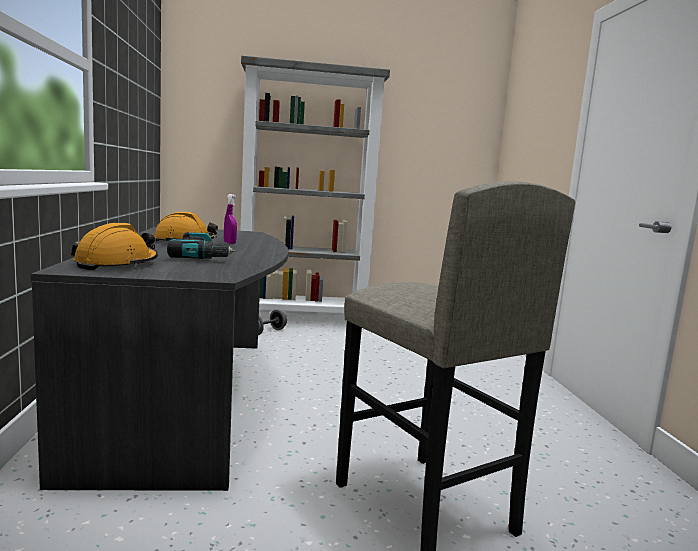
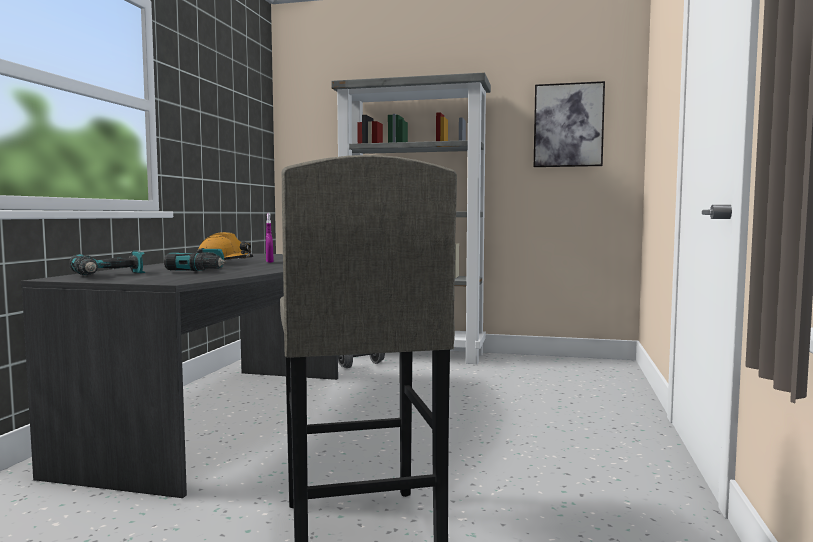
camera: 20 degrees right, 5 degrees down
orange hard hat [71,223,158,270] -> power drill [69,251,145,275]
none -> picture [534,81,605,167]

